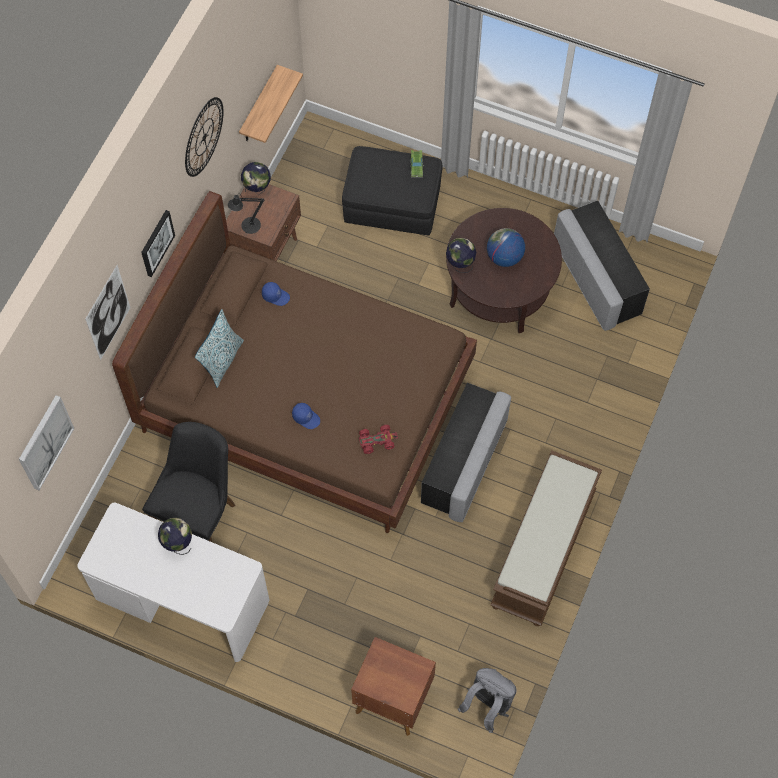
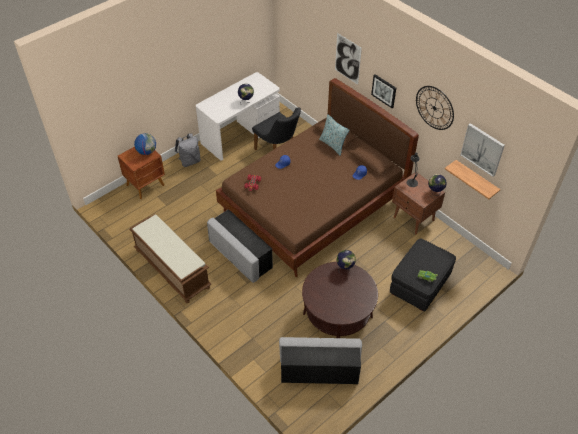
camera: 115 degrees right, 15 degrees down
picture [19,395,74,490] -> picture moved to [460,123,505,177]
grey backpack [458,668,517,733] -> grey backpack moved to [175,133,201,167]
globe [487,228,525,267] -> globe moved to [134,133,156,155]

